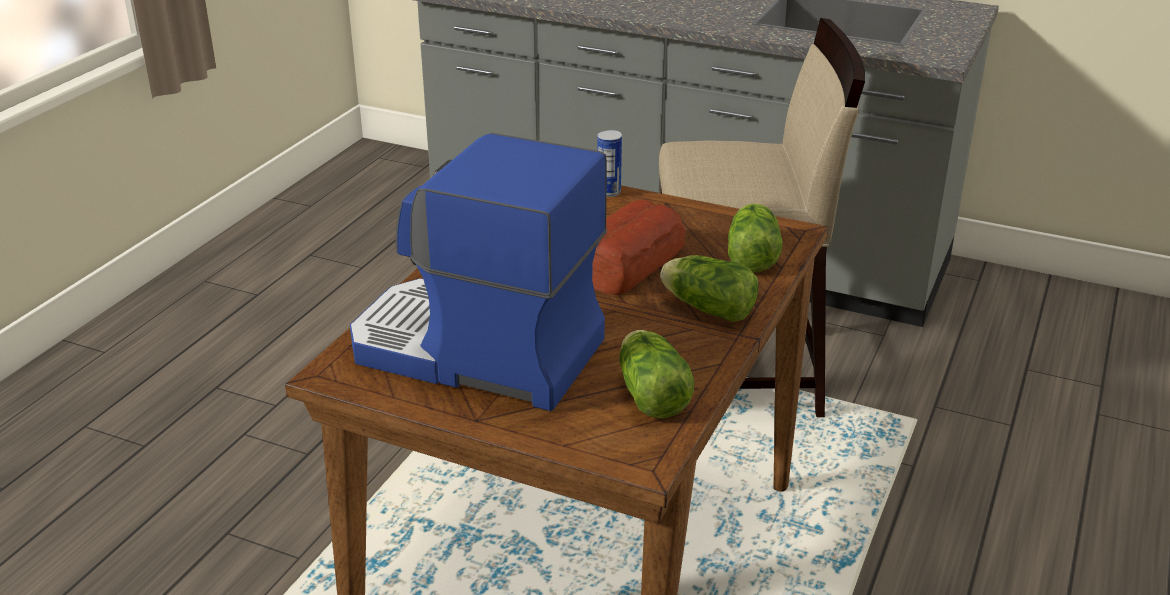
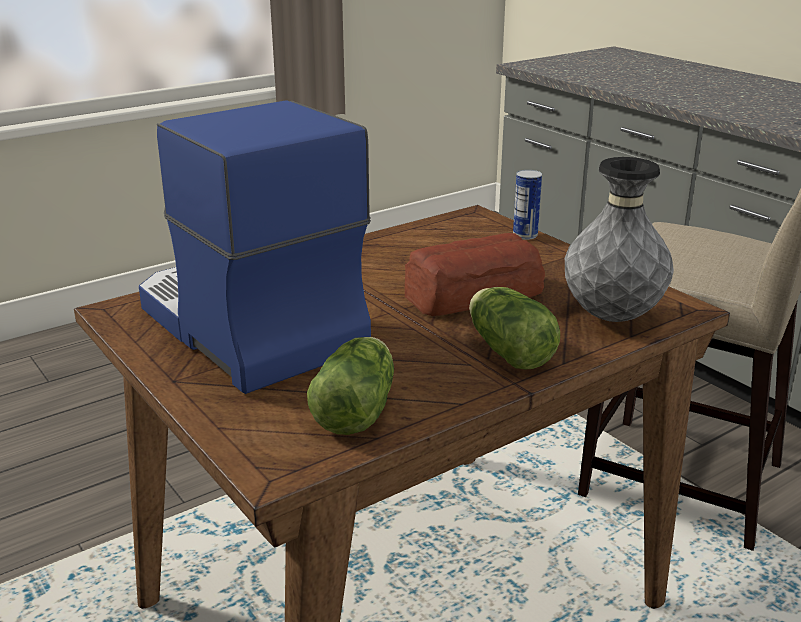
camera: 30 degrees right, 5 degrees down
lettuce [728,203,783,272] -> grey vase [565,157,674,322]

